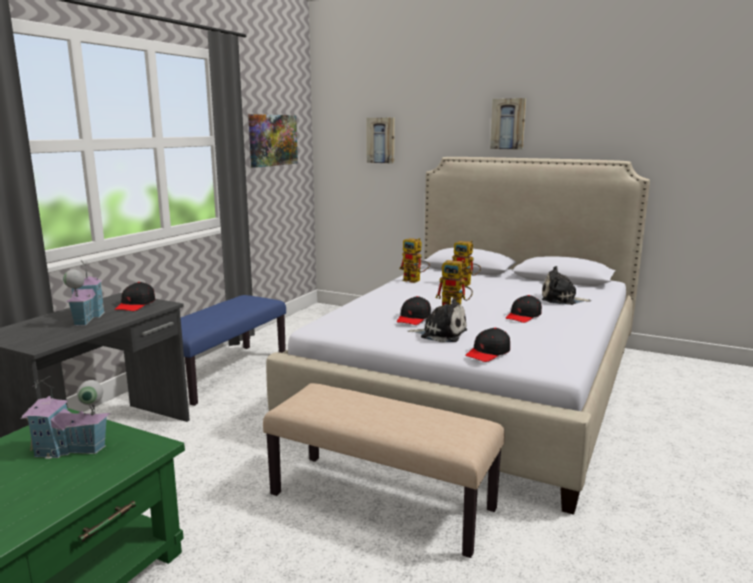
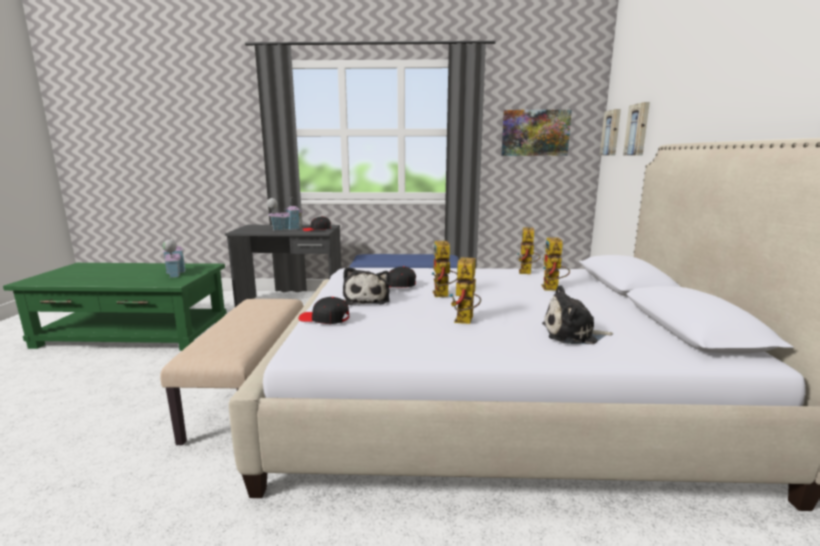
camera: 65 degrees right, 0 degrees up
picture [490,98,526,150] -> picture moved to [600,109,621,156]
black cap [506,295,542,323] -> toy robot [450,257,481,324]
plush toy [542,266,591,305] -> plush toy turned 75 degrees counterclockwise [542,285,613,344]

